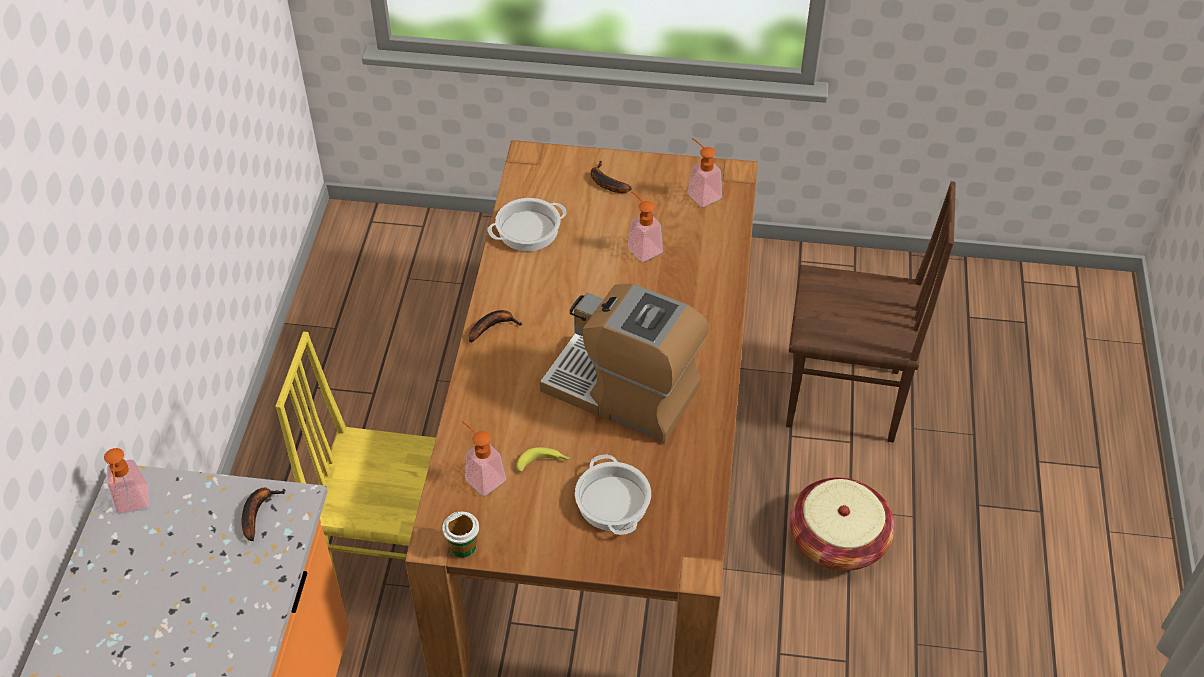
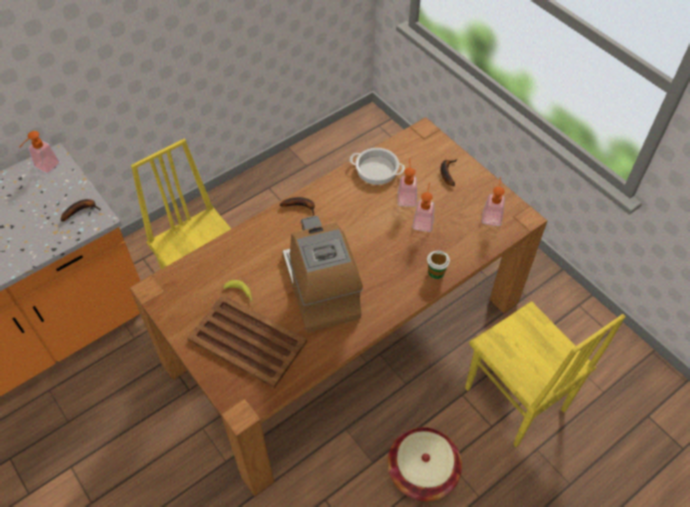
camera: 45 degrees right, 5 degrees up
cup [442,512,479,558] -> cup moved to [427,250,450,279]
soap dispenser [461,421,506,496] -> soap dispenser moved to [398,158,417,206]
cooking pot [575,454,651,535] -> brown tray [187,295,307,389]
brown chair [786,181,956,442] -> yellow chair [465,301,626,447]

